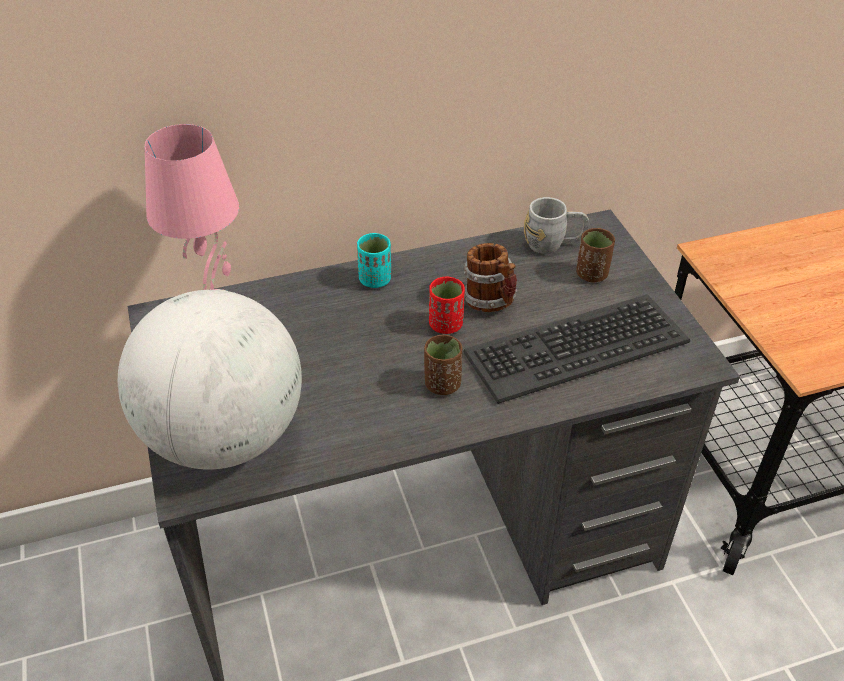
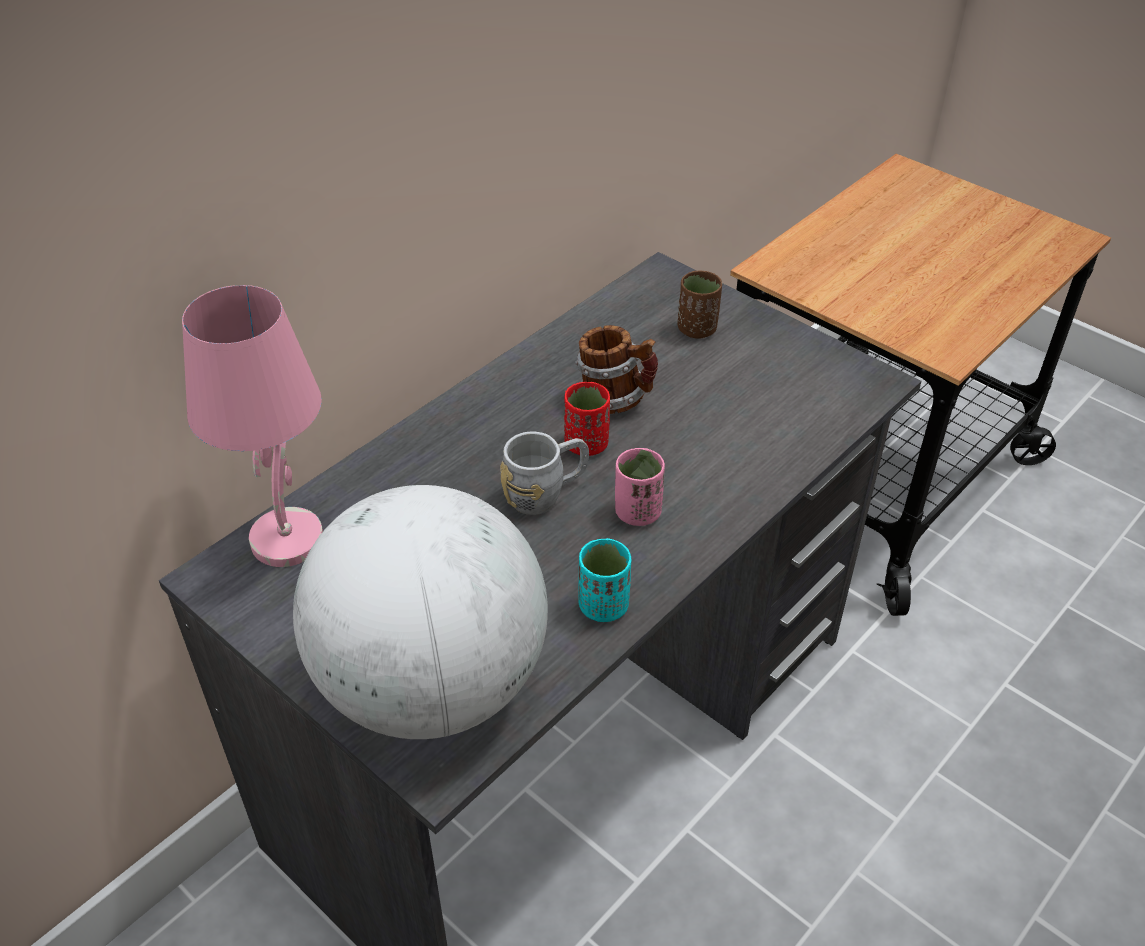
camera: 30 degrees left, 0 degrees up
turquoise cup [357,233,391,288] -> turquoise cup moved to [578,538,631,622]
brown cup [424,335,462,395] -> pink cup [615,448,665,526]
keyboard [463,294,690,404] -> none
grey mug [524,197,589,254] -> grey mug moved to [500,432,589,515]

